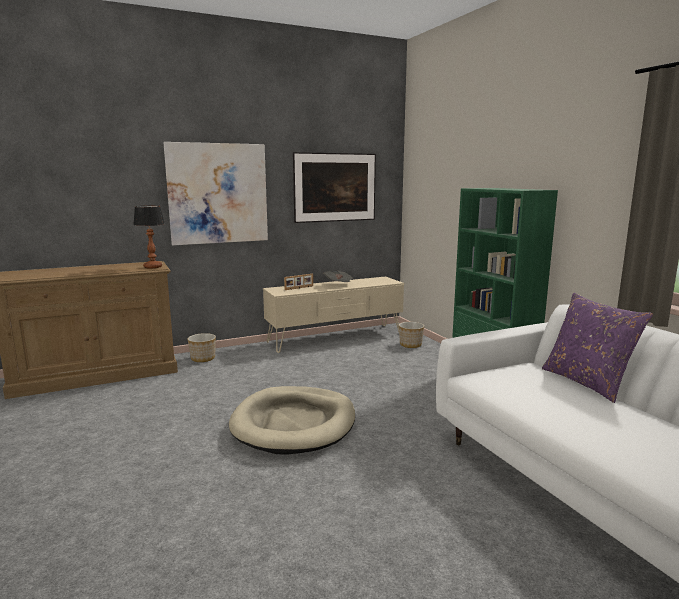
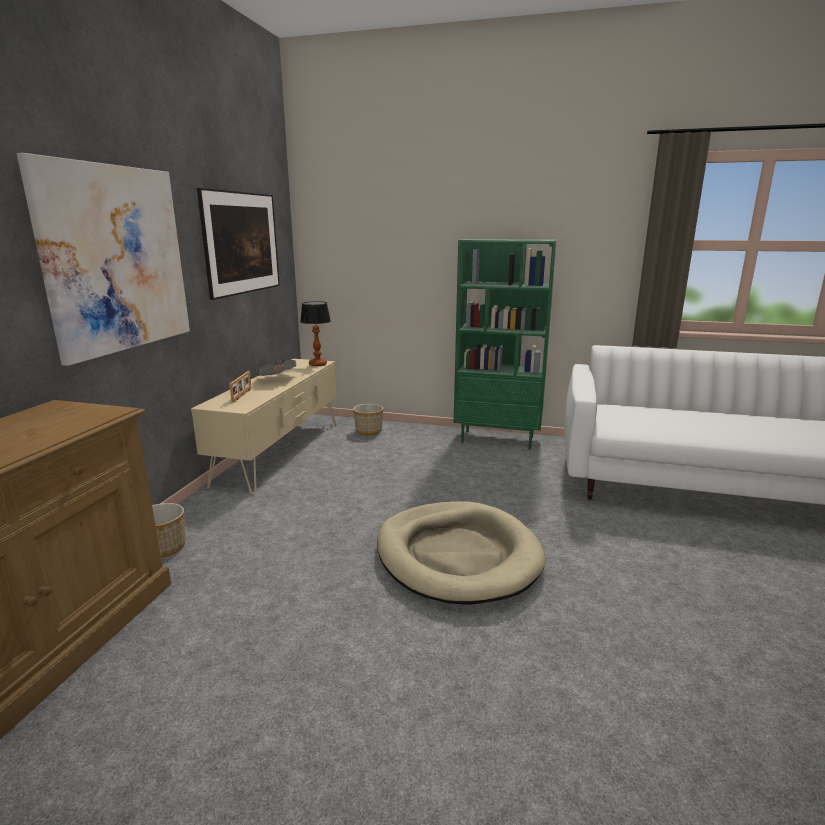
camera: 50 degrees left, 5 degrees up
table lamp [133,206,165,268] -> table lamp moved to [300,301,331,366]
purple pillow [542,293,653,403] -> none

